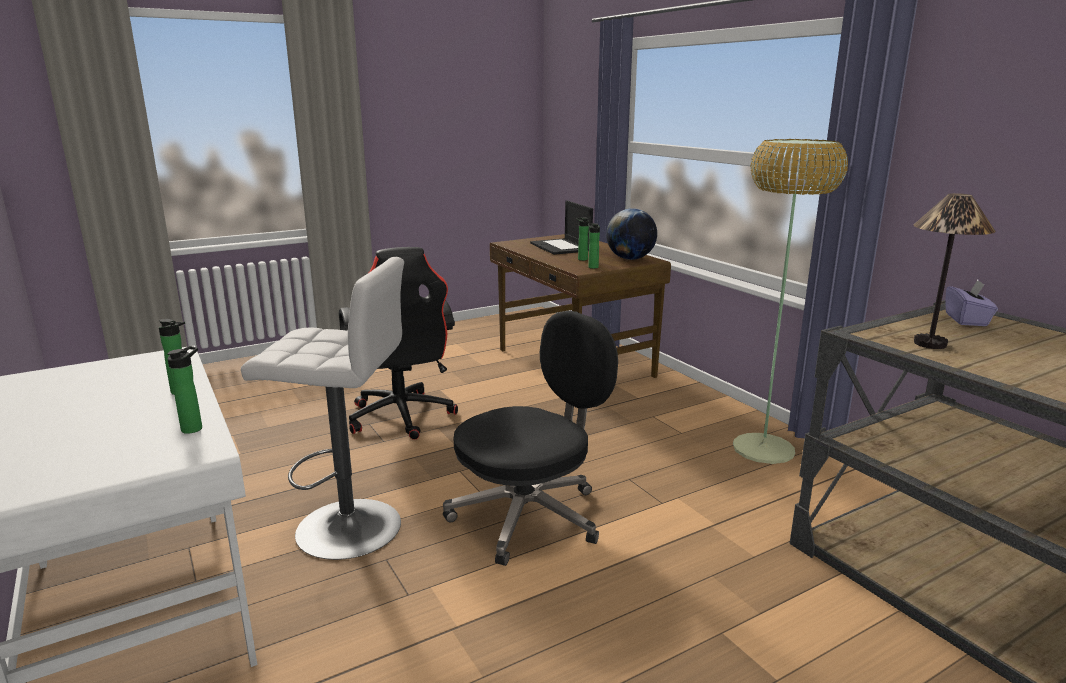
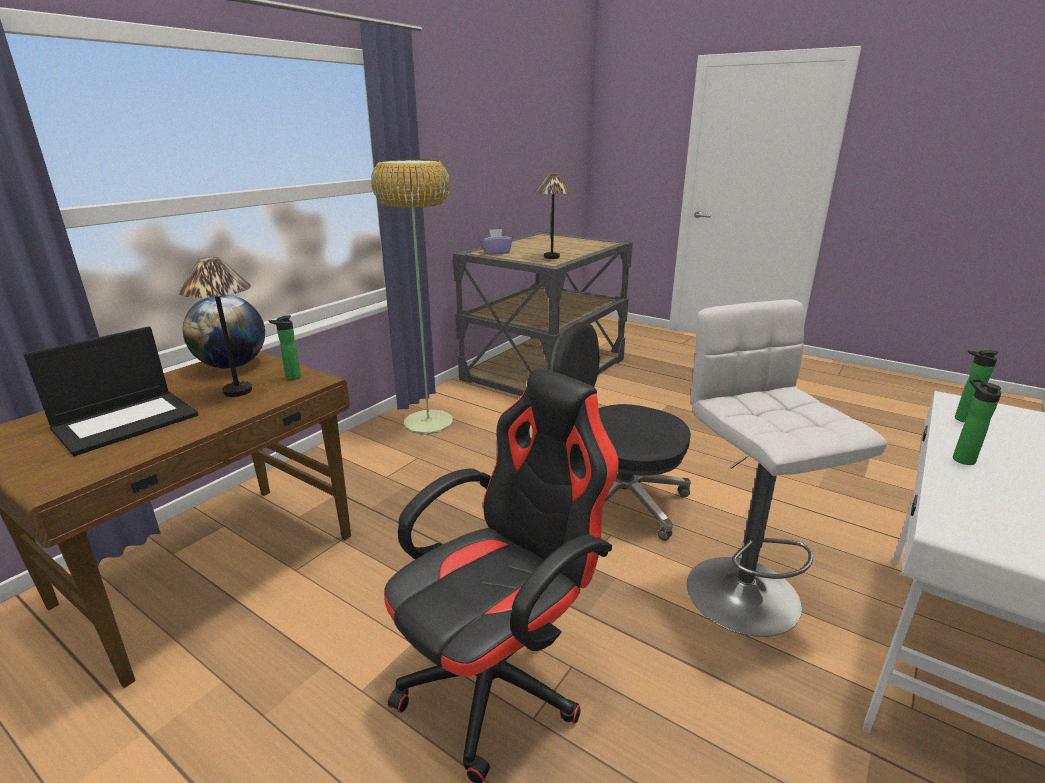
camera: 115 degrees left, 5 degrees up
bottle [576,217,589,261] -> table lamp [179,257,252,397]

